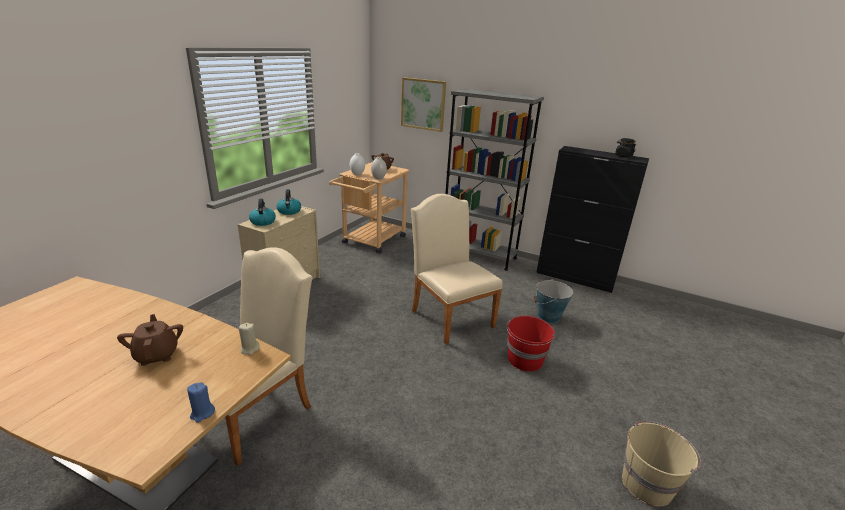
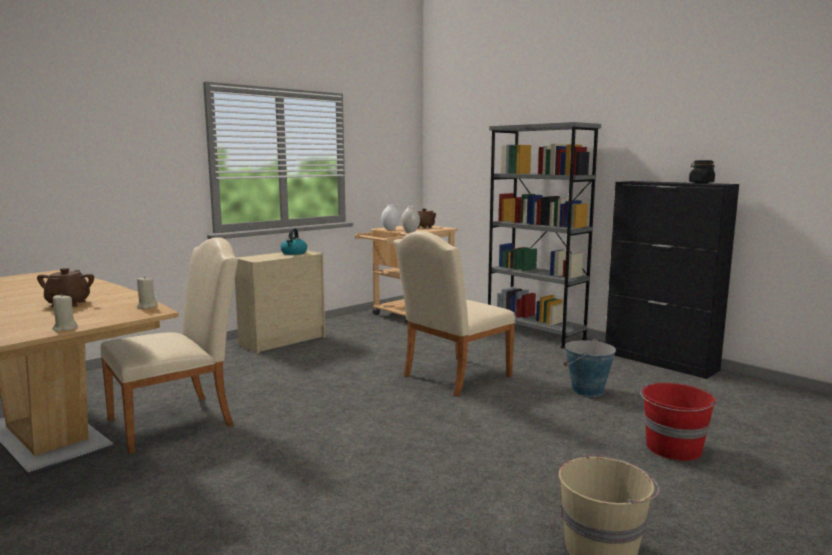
camera: 20 degrees right, 15 degrees down
blue candle [187,382,215,423] -> beige candle [53,294,78,332]
kettle [249,199,276,226] -> none
picture [401,78,446,132] -> none
beige chair [411,194,503,345] -> beige chair turned 120 degrees counterclockwise [394,231,515,397]
red bucket [506,316,555,372] -> red bucket moved to [640,383,716,461]

